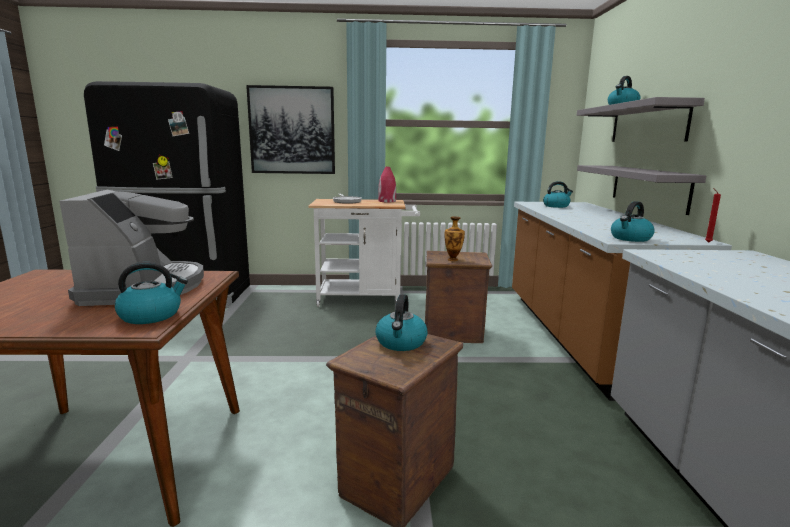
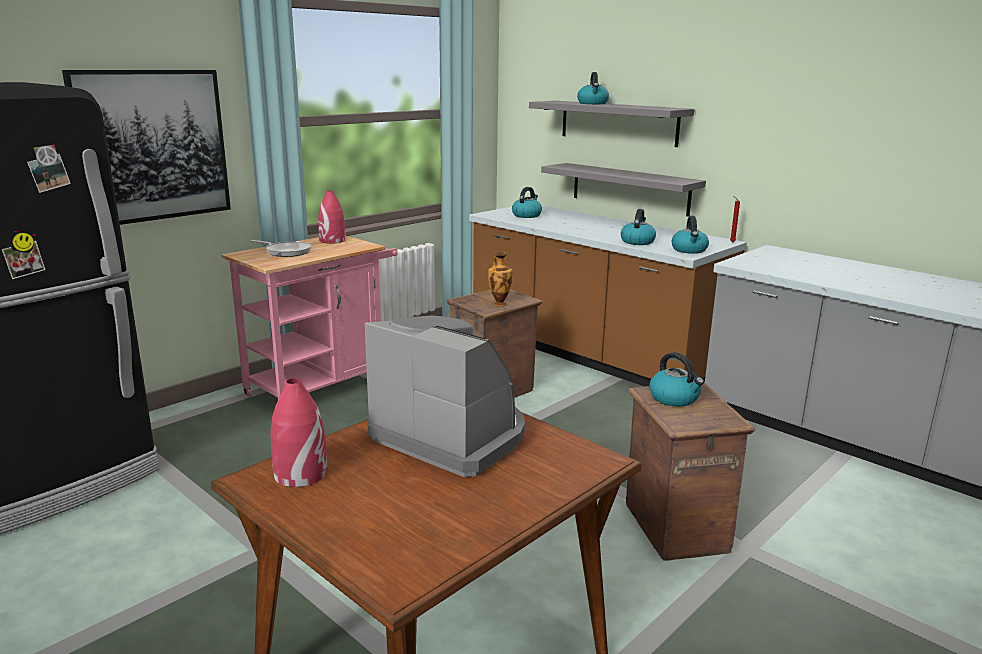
camera: 45 degrees left, 5 degrees up
kettle [115,262,188,324] -> kettle moved to [621,209,656,245]
white cart [308,199,420,307] -> pink cart [222,236,398,399]
none -> red vase [270,378,328,487]

